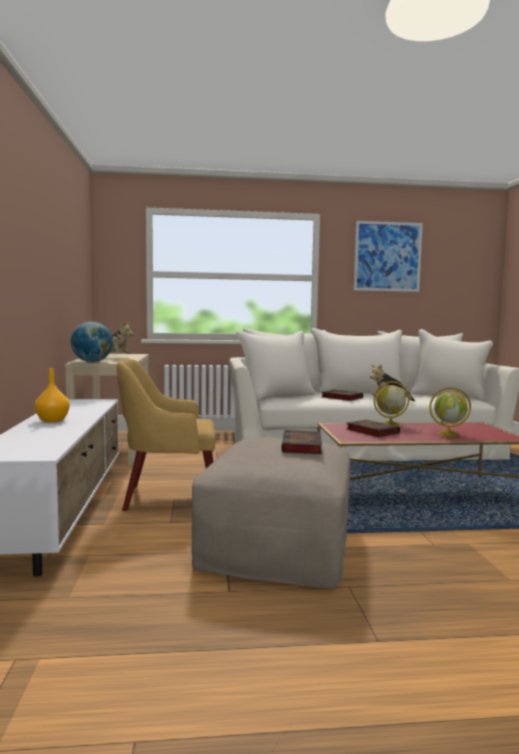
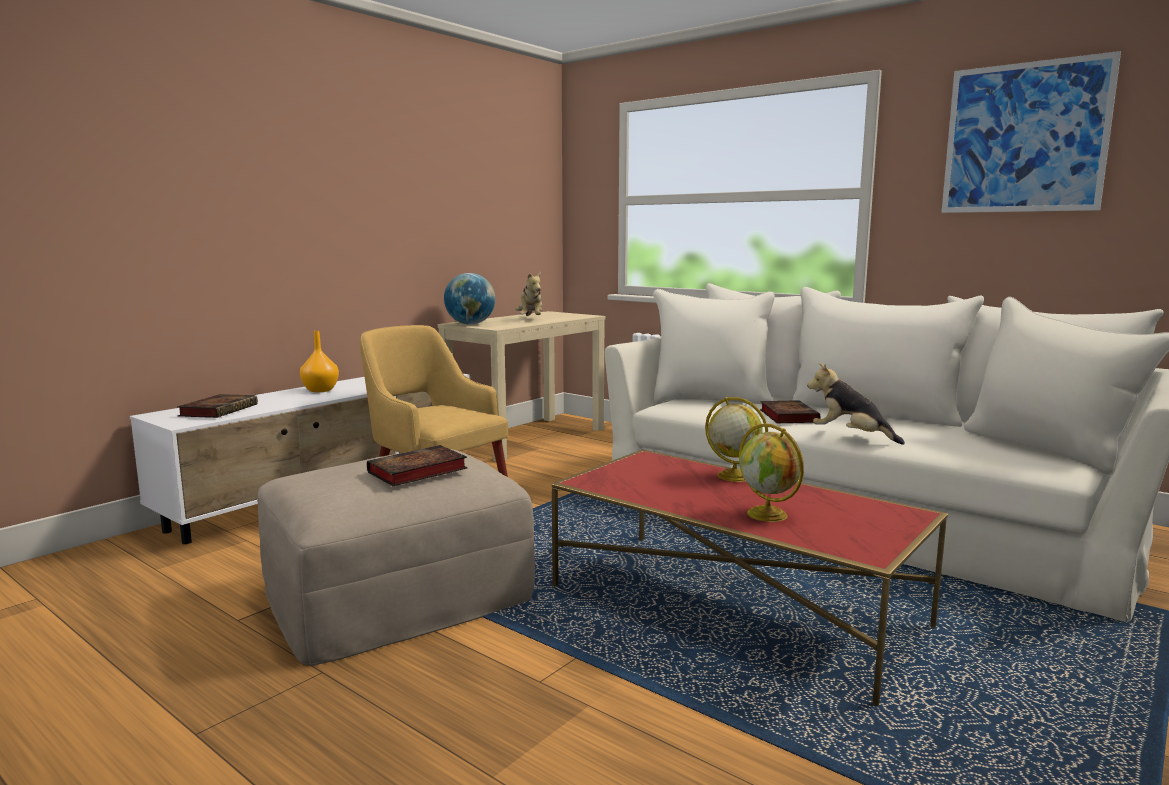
camera: 45 degrees right, 5 degrees up
book [347,420,400,437] -> book moved to [177,394,258,418]

